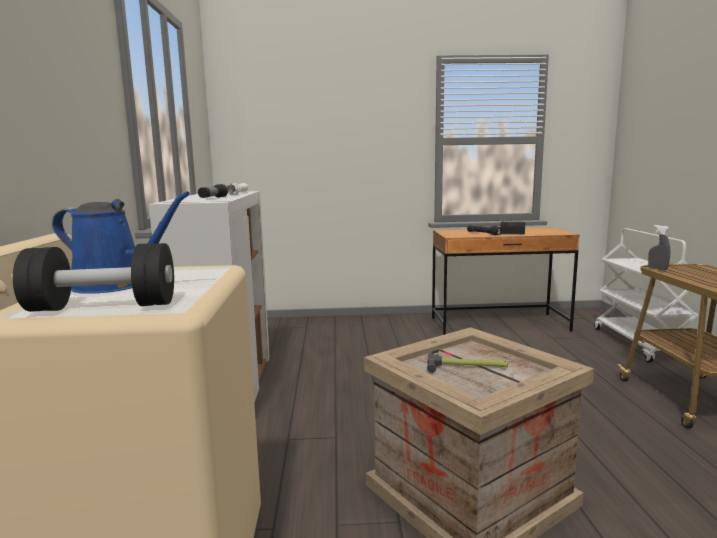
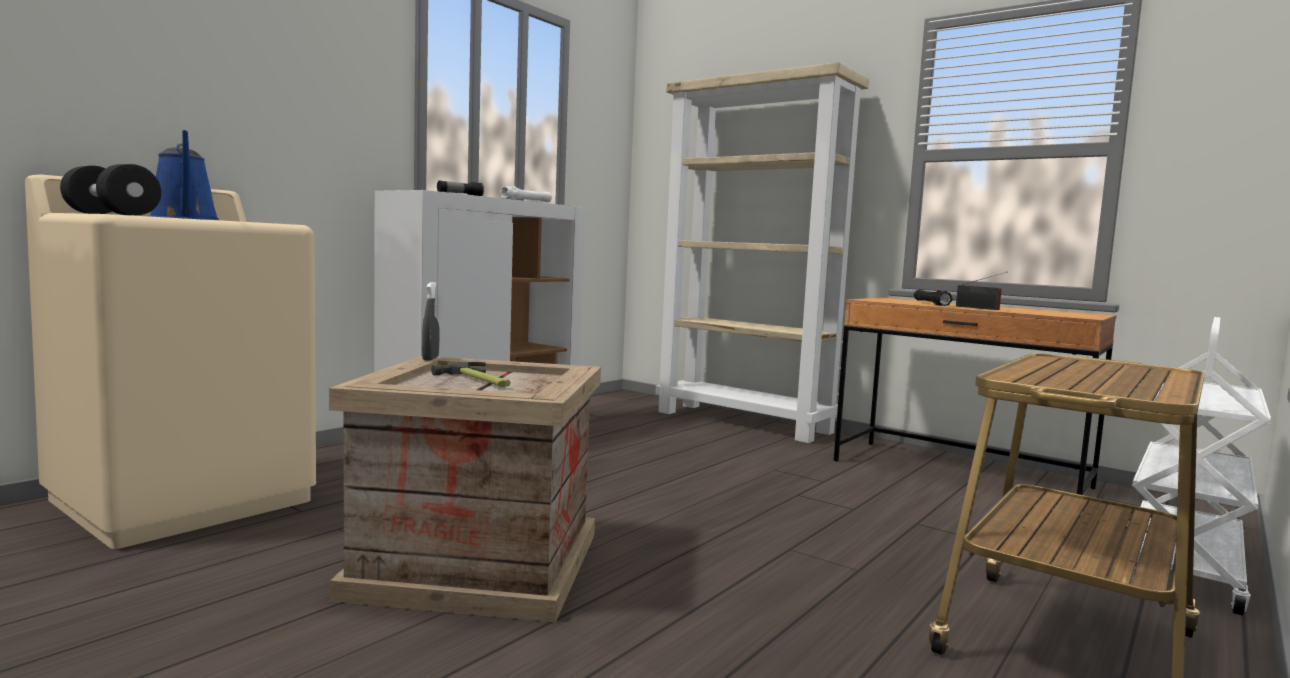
camera: 40 degrees right, 5 degrees down
grey spray bottle [648,225,670,270] -> grey spray bottle moved to [422,282,439,361]
none -> beige bookcase [655,62,869,443]

